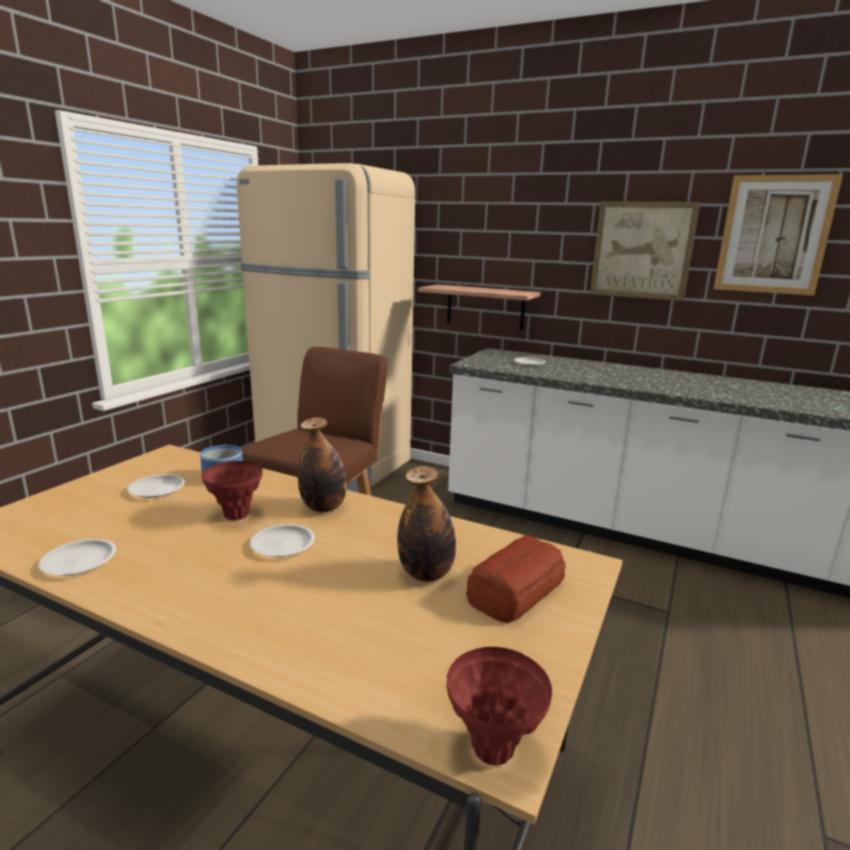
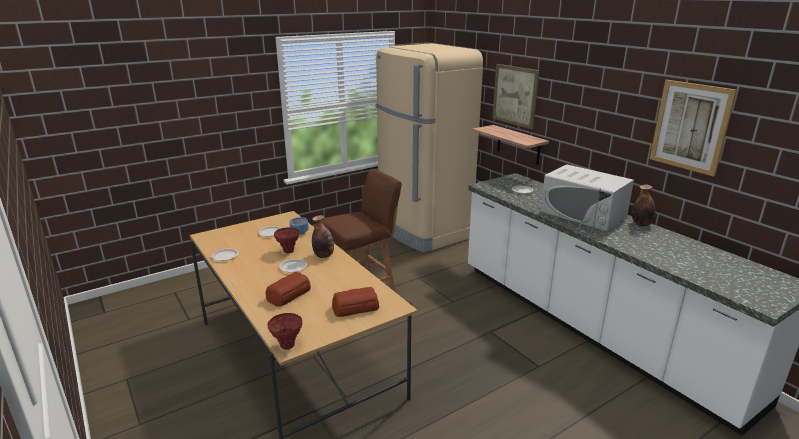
camera: 30 degrees right, 5 degrees up
bottle [397,466,456,582] -> bottle moved to [632,184,655,226]
picture [590,201,700,301] -> picture moved to [492,64,540,129]
none -> bread [265,272,311,307]
none -> white microwave [540,164,634,232]

